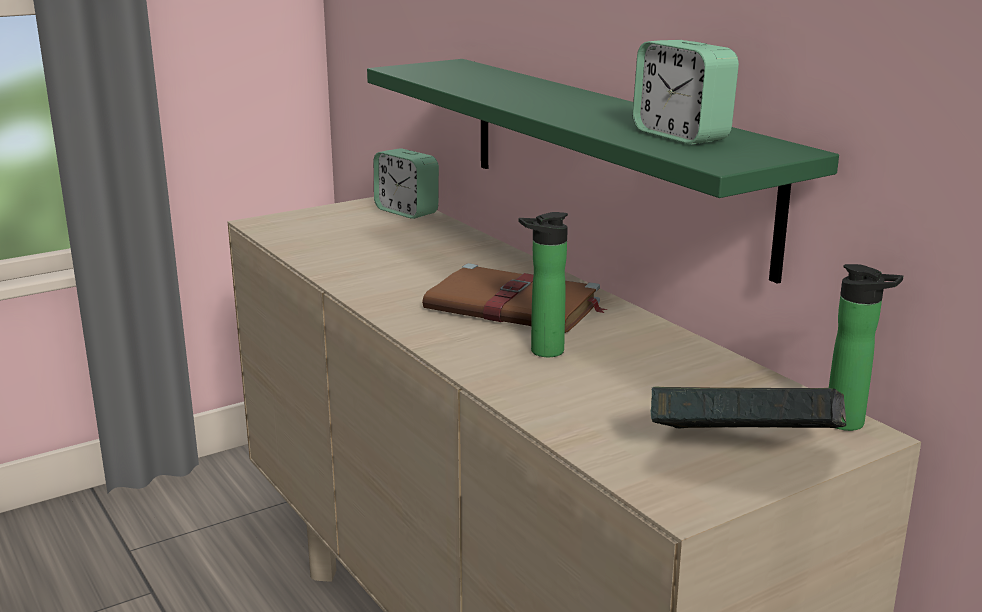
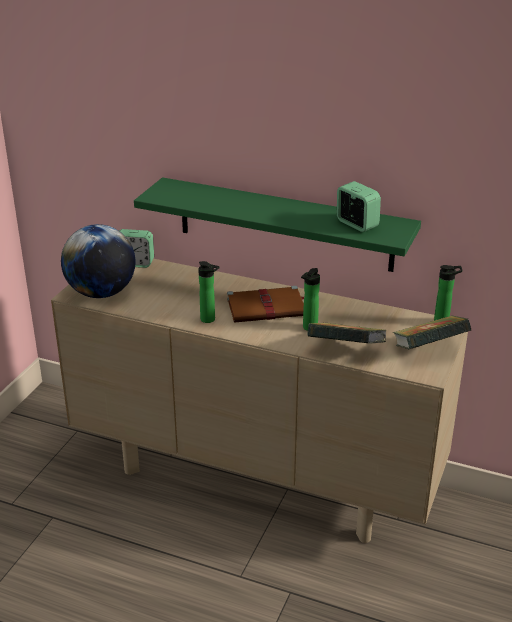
camera: 35 degrees left, 10 degrees up
alarm clock [633,40,739,145] -> alarm clock turned 150 degrees counterclockwise [337,181,381,232]
none -> globe [61,224,135,298]
none -> bottle [198,261,220,323]
none -> book [307,323,387,344]

